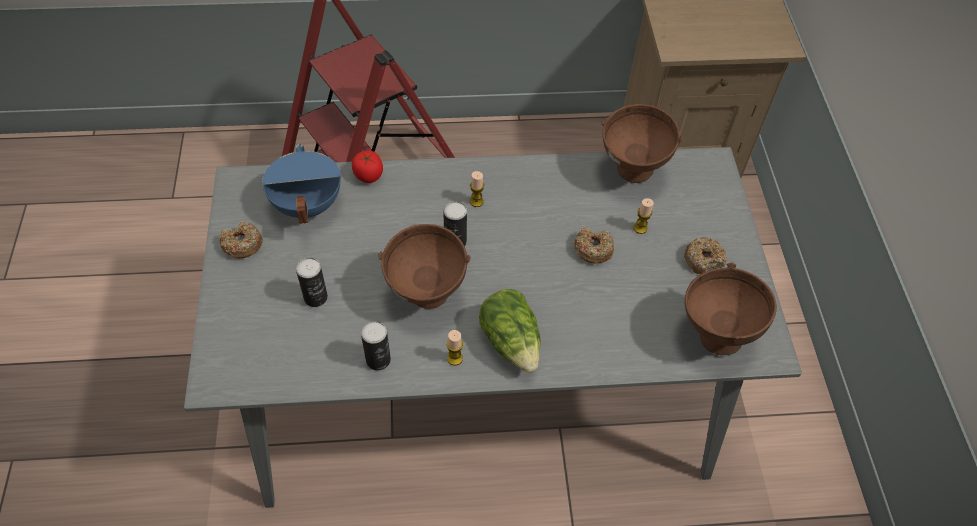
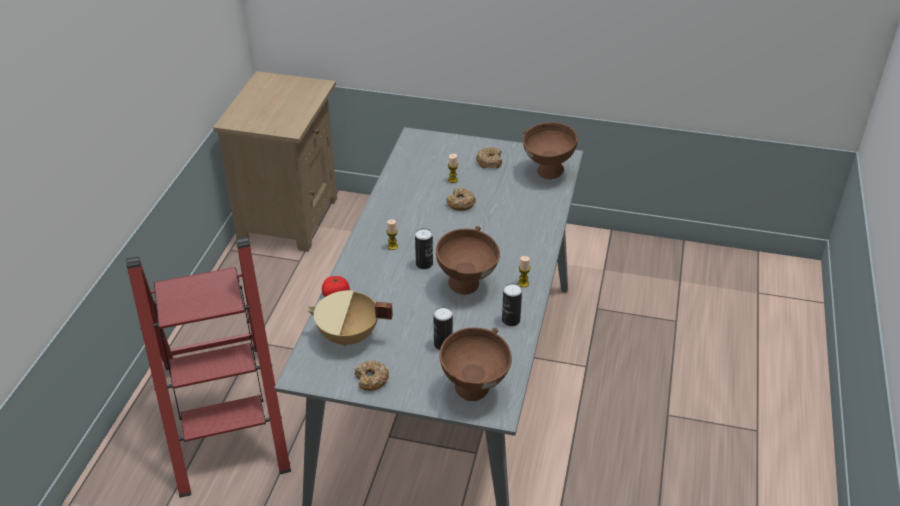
camera: 70 degrees left, 15 degrees down
blue cooking pot [262,144,341,224] -> beige cooking pot [306,290,393,347]
lettuce [479,289,541,373] -> none
brown bowl [602,104,683,183] -> brown bowl moved to [439,327,512,401]

